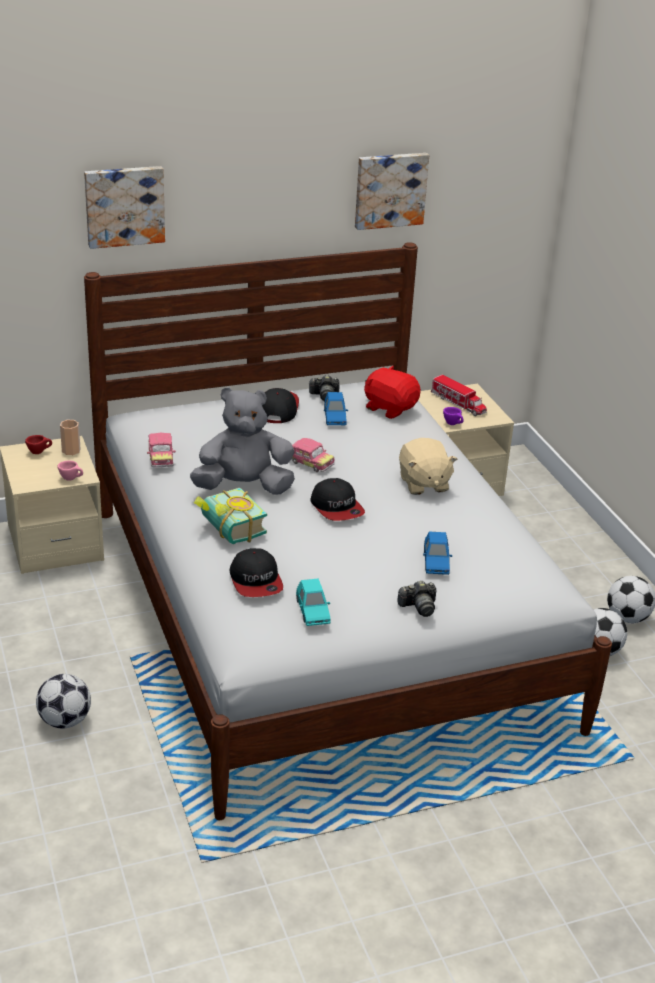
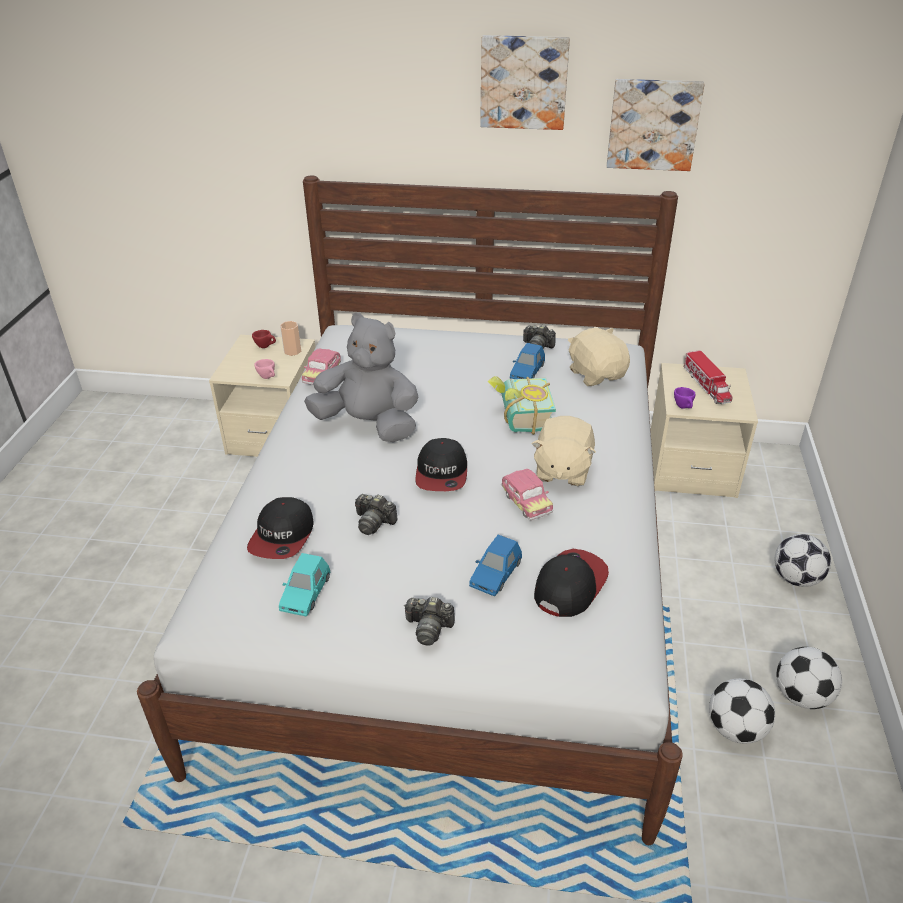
camera: 30 degrees right, 5 degrees up
football [36,674,91,728] -> football moved to [775,534,831,587]
picture [84,166,165,249] -> picture moved to [480,35,570,130]
book [194,488,267,544] -> book moved to [487,376,556,435]
cap [262,388,299,423] -> cap moved to [534,549,609,617]
toy car [292,438,335,472] -> toy car moved to [501,469,553,520]
red plush toy [364,366,421,419] -> beige plush toy [568,328,630,386]
none -> camera [355,494,398,535]

